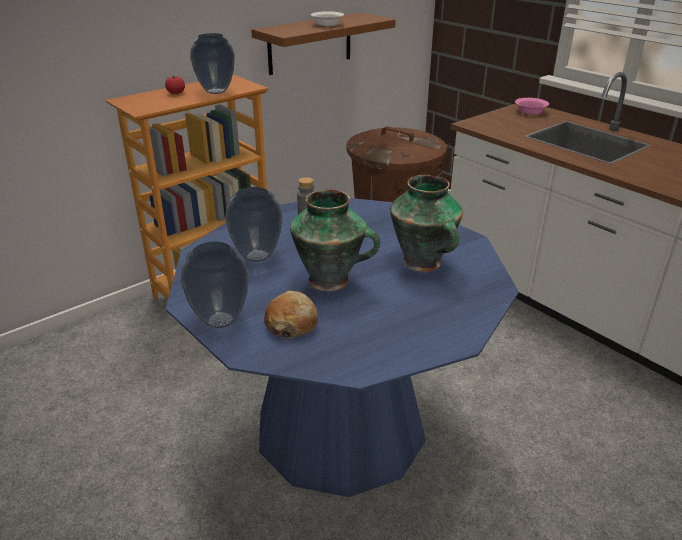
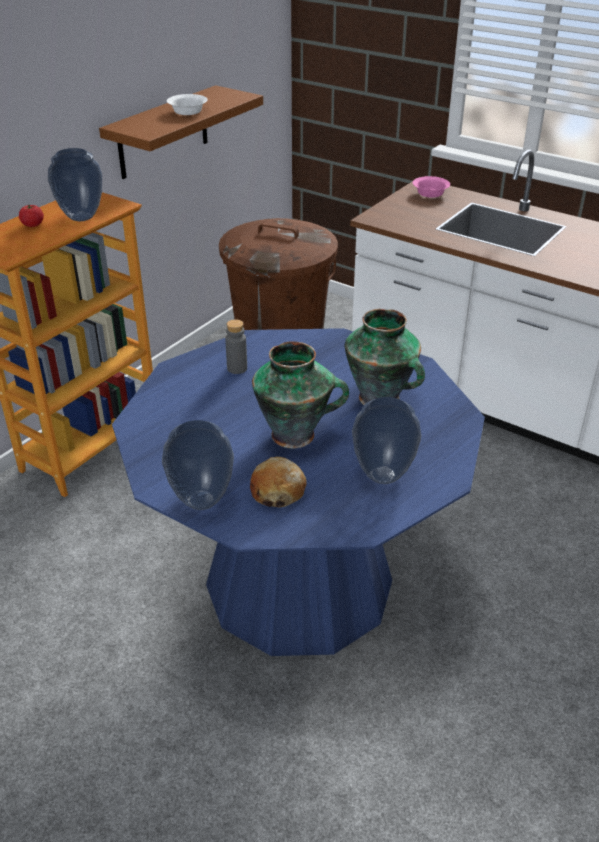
camera: 15 degrees left, 5 degrees up
vase [225,187,283,262] -> vase moved to [352,397,421,484]

